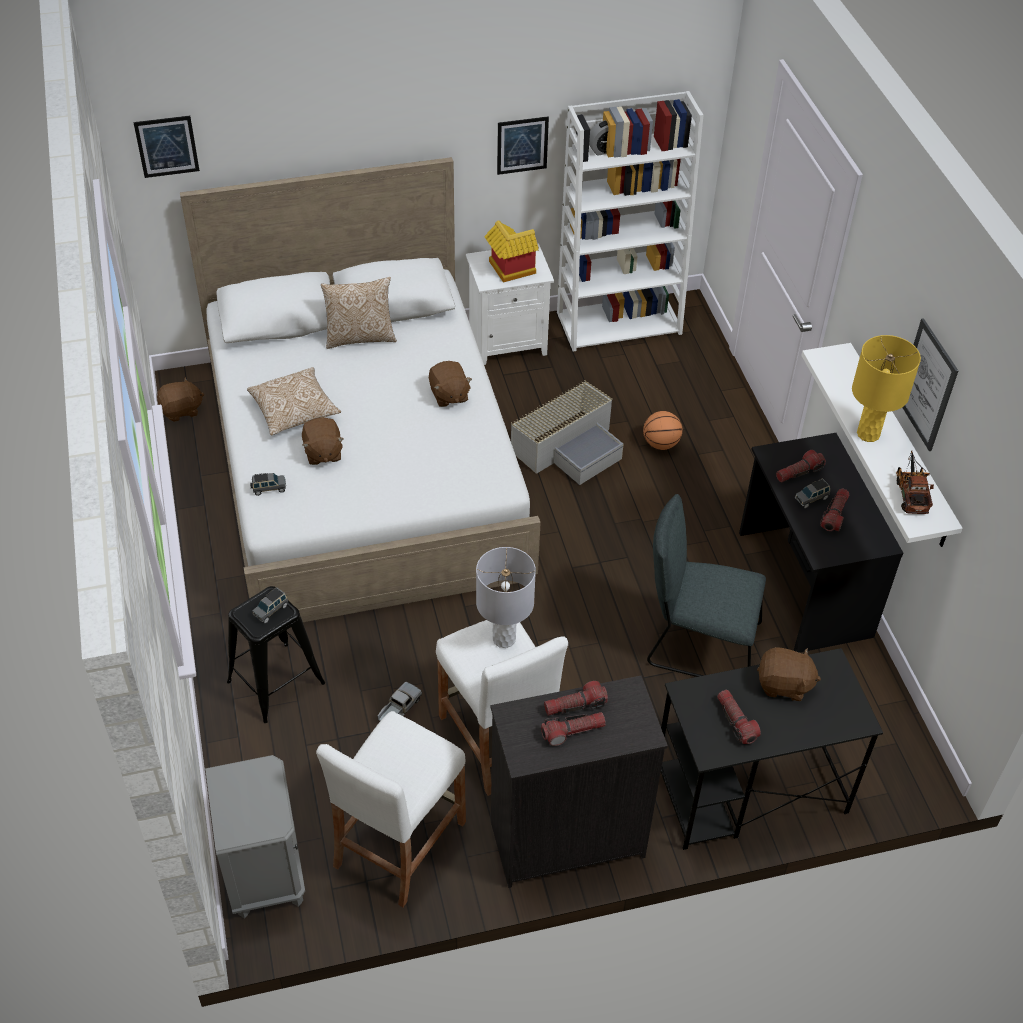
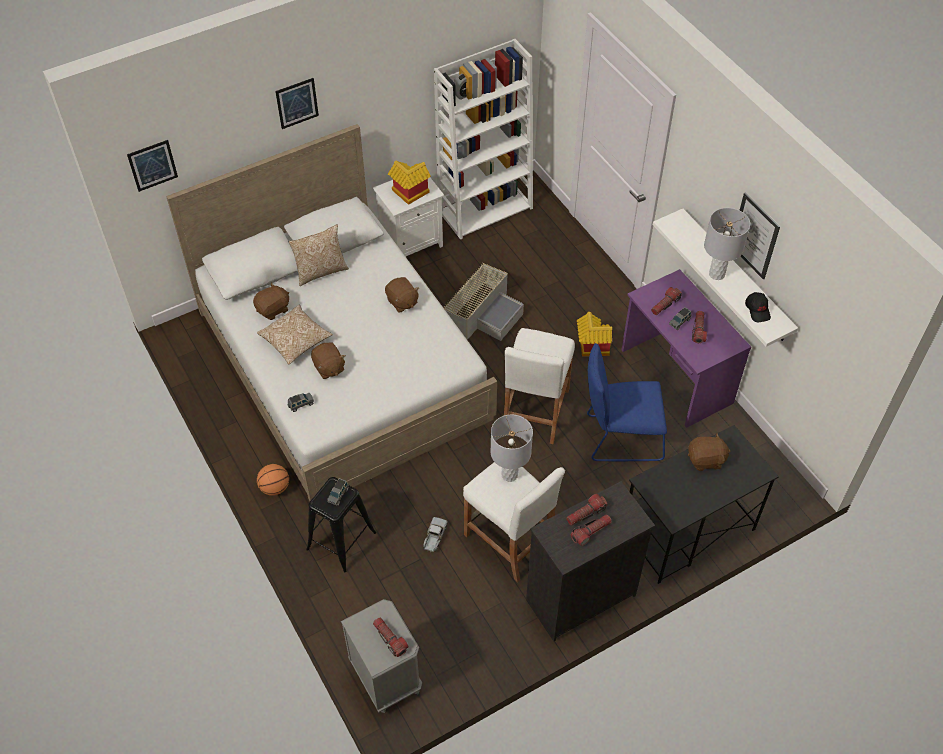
camera: 15 degrees left, 5 degrees up
brown plush toy [157,377,204,422] -> brown plush toy moved to [253,283,289,320]
white stool [316,711,466,907] -> white stool moved to [504,328,575,444]
picture [497,116,549,175] -> picture moved to [275,78,319,129]
basketball [643,411,683,450] -> basketball moved to [257,464,289,496]
grey chair [647,494,766,677] -> blue chair [587,343,667,461]
flashlight [717,690,761,744] -> flashlight moved to [373,617,408,657]
black desk [739,433,903,653] -> purple desk [622,269,751,428]
yellow table lamp [852,335,921,442] -> grey table lamp [704,208,750,280]
toy truck [896,451,934,514] -> black cap [745,292,771,322]
none -> toy house [577,312,612,357]

